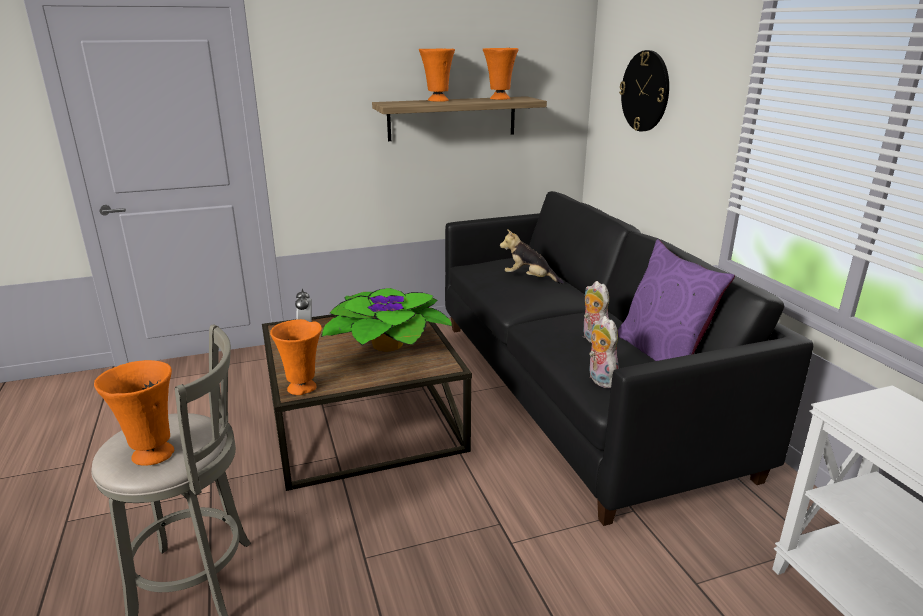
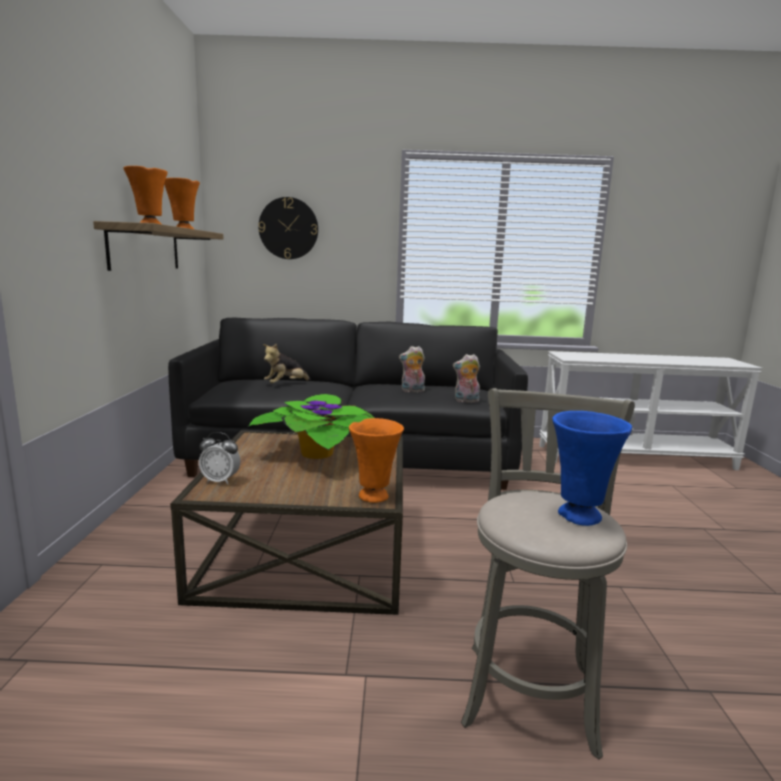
camera: 70 degrees left, 10 degrees down
orange vase [94,360,174,466] -> blue vase [552,411,632,526]
purple pillow [618,239,735,361] -> none

